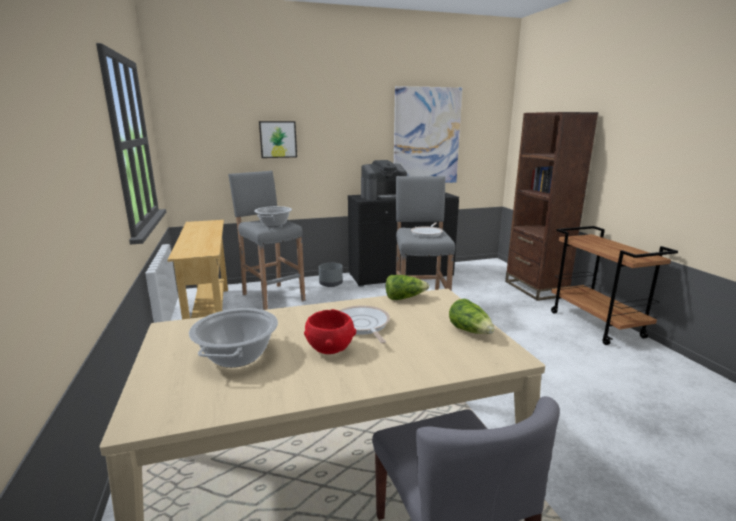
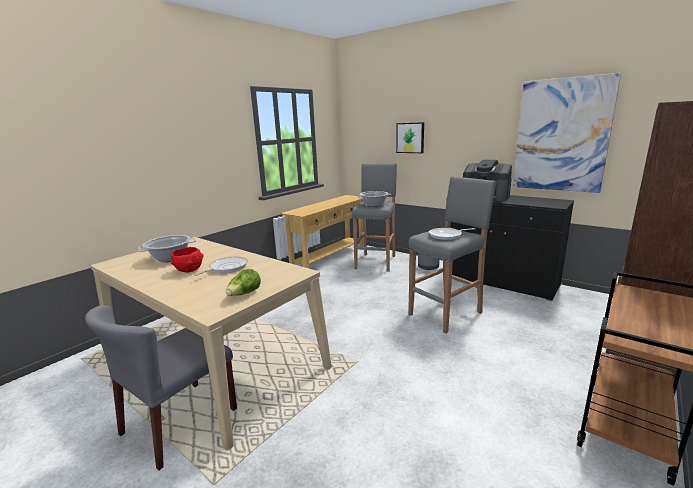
camera: 55 degrees right, 0 degrees up
lettuce [386,275,429,300] -> none

